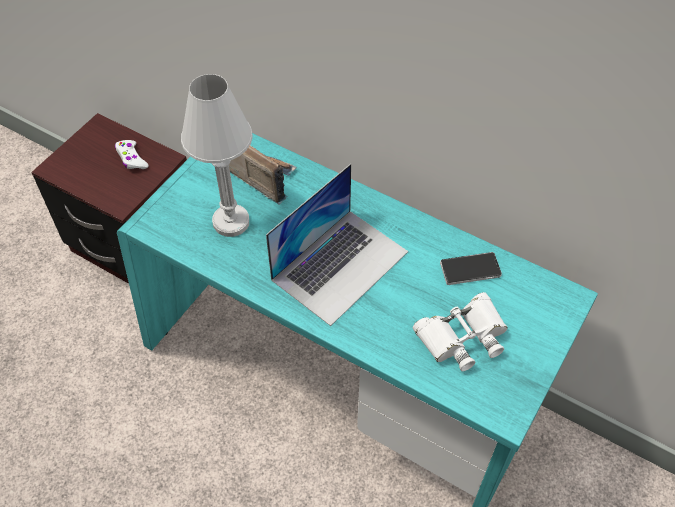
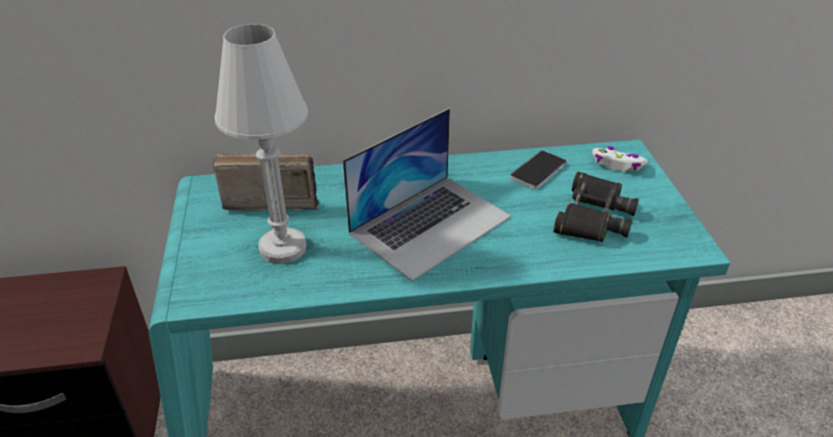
camera: 40 degrees left, 15 degrees down
white game controller [115,140,149,169] -> white game controller moved to [592,146,648,171]
laptop [266,164,408,326] -> laptop turned 45 degrees clockwise [343,108,511,281]
white binoculars [413,292,508,371] -> black binoculars [553,172,639,242]

